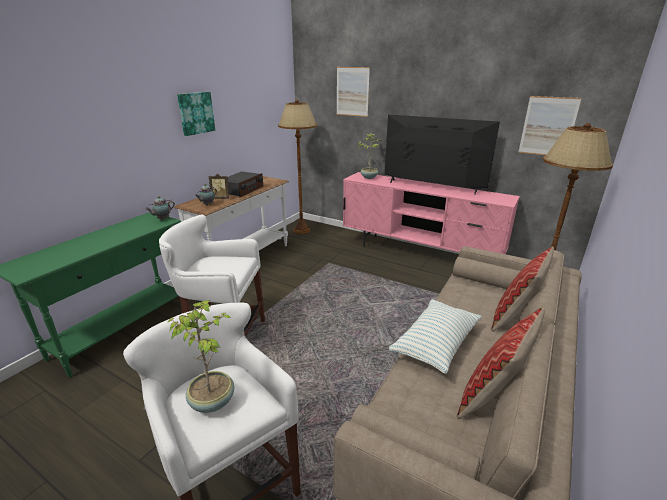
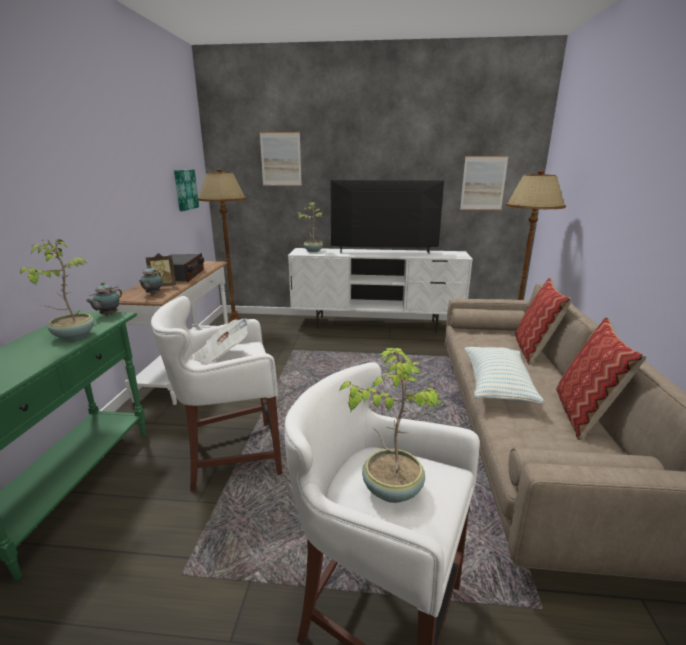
camera: 25 degrees left, 5 degrees down
picture [177,92,215,136] -> picture moved to [174,170,199,211]
pink tv stand [343,172,520,254] -> white tv stand [288,248,473,333]
none -> potted plant [20,239,94,341]
none -> newspaper [191,319,250,365]

